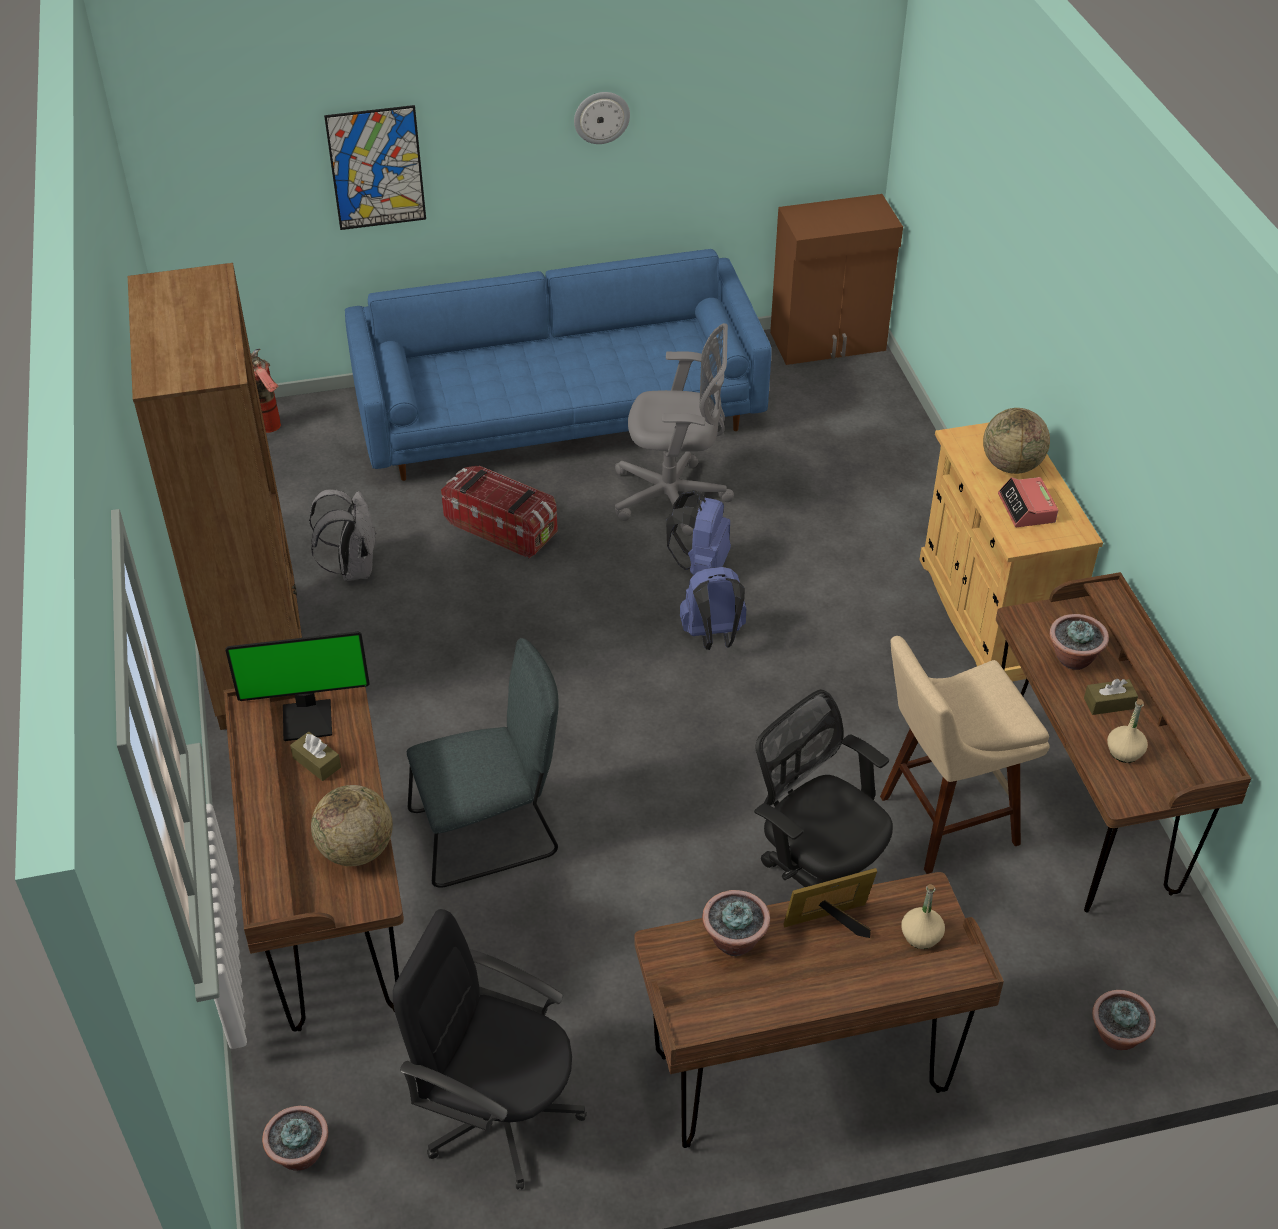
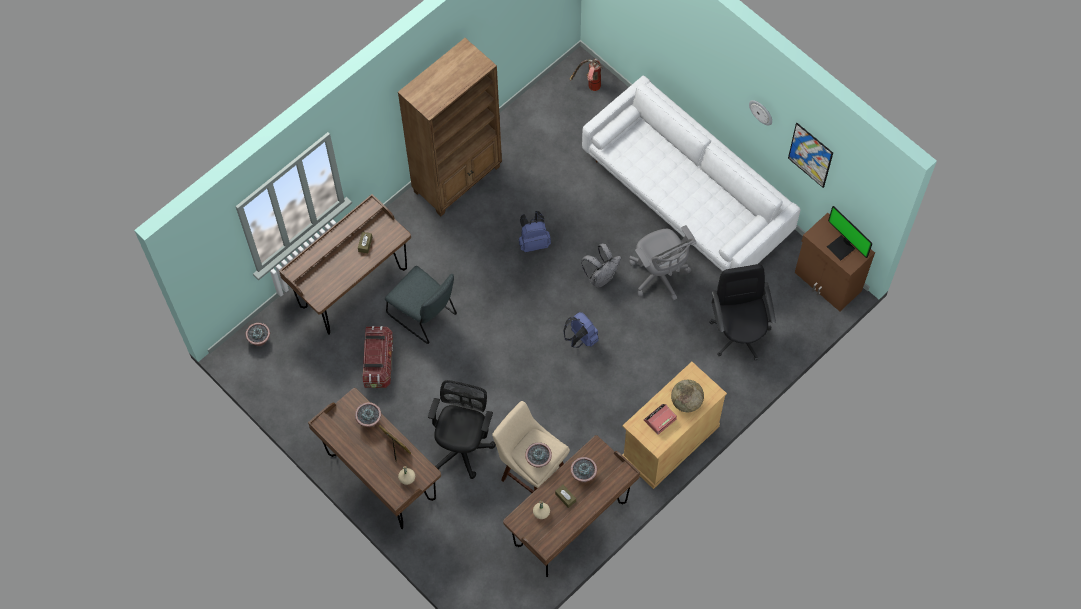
camera: 60 degrees right, 20 degrees up
monitor [225,631,370,741] -> monitor moved to [827,206,872,260]
grey backpack [309,489,375,581] -> grey backpack moved to [581,243,622,288]
globe [311,785,393,866] -> none
picture [324,105,426,230] -> picture moved to [788,123,833,188]
blue sofa [345,249,772,481] -> white sofa [582,76,801,271]
black office chair [393,909,587,1190] -> black office chair moved to [709,264,776,360]
storage box [441,466,558,558] -> storage box moved to [363,326,393,388]
blue backpack [666,490,731,575] -> blue backpack moved to [519,211,551,252]
potted plant [1092,990,1156,1050] -> potted plant moved to [525,442,552,468]

